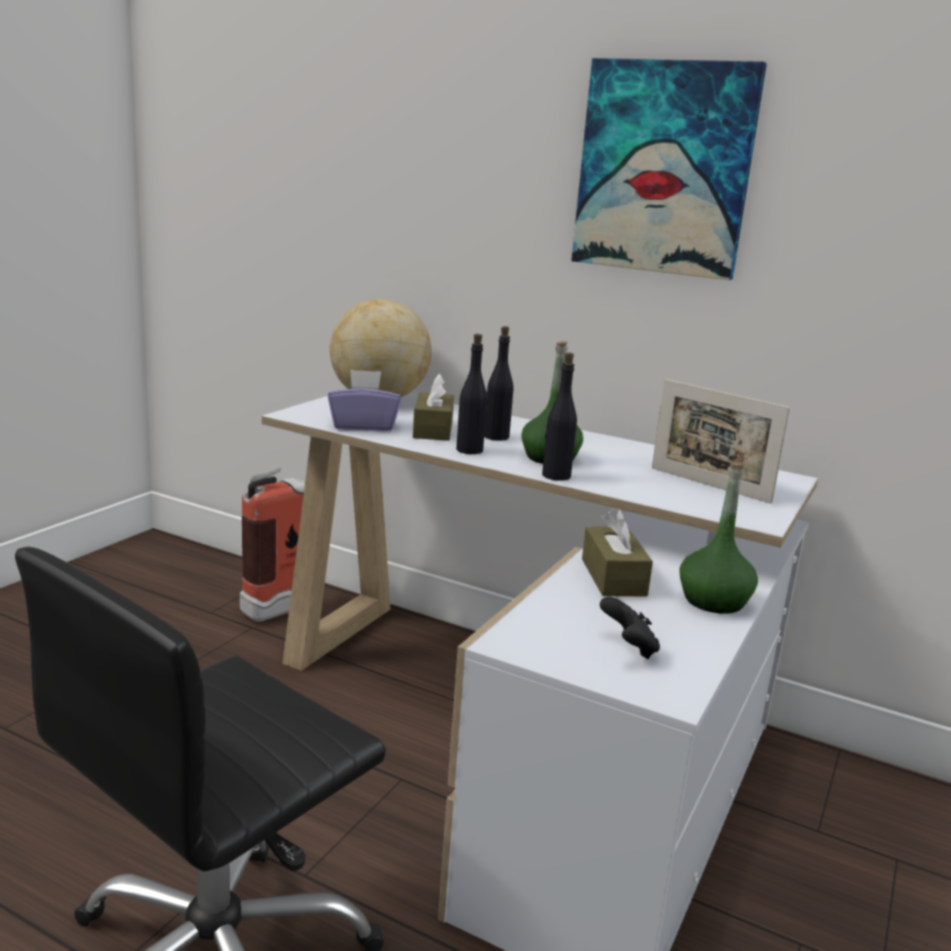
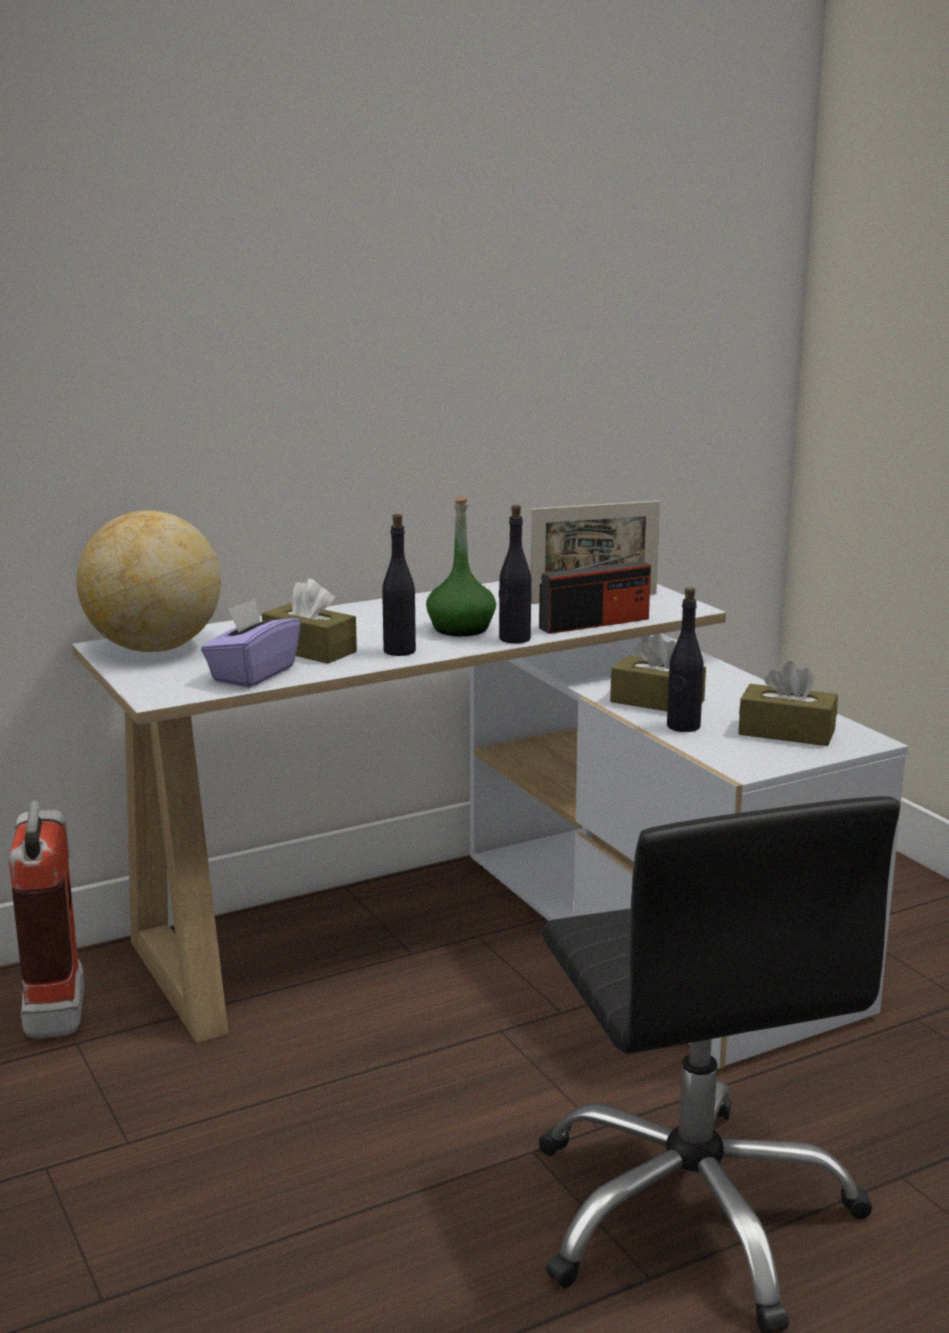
camera: 55 degrees left, 0 degrees up
black bottle [484,326,513,441] -> black bottle moved to [667,587,704,732]
picture [571,58,767,280] -> none
black game controller [600,597,660,659] -> brown tissue box [738,661,838,746]
green bottle [679,463,758,614] -> none
none -> radio [539,552,651,634]

